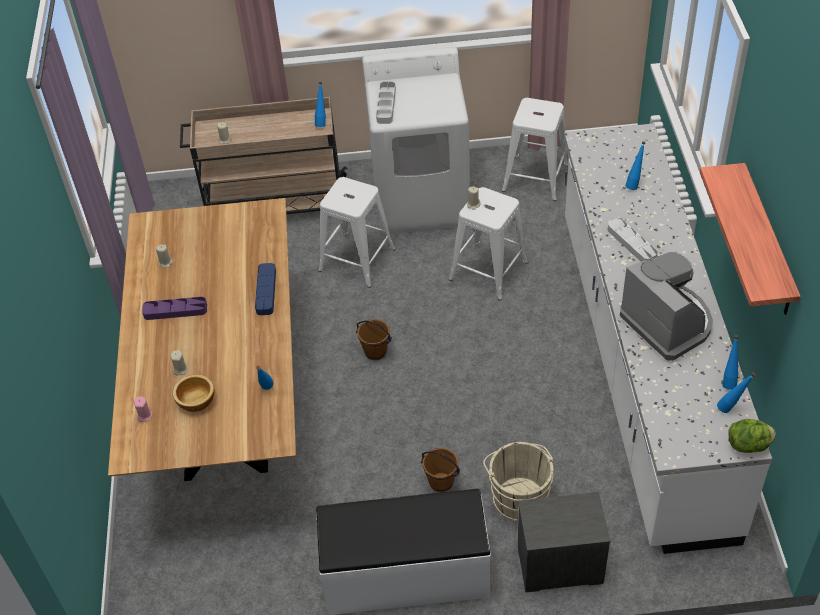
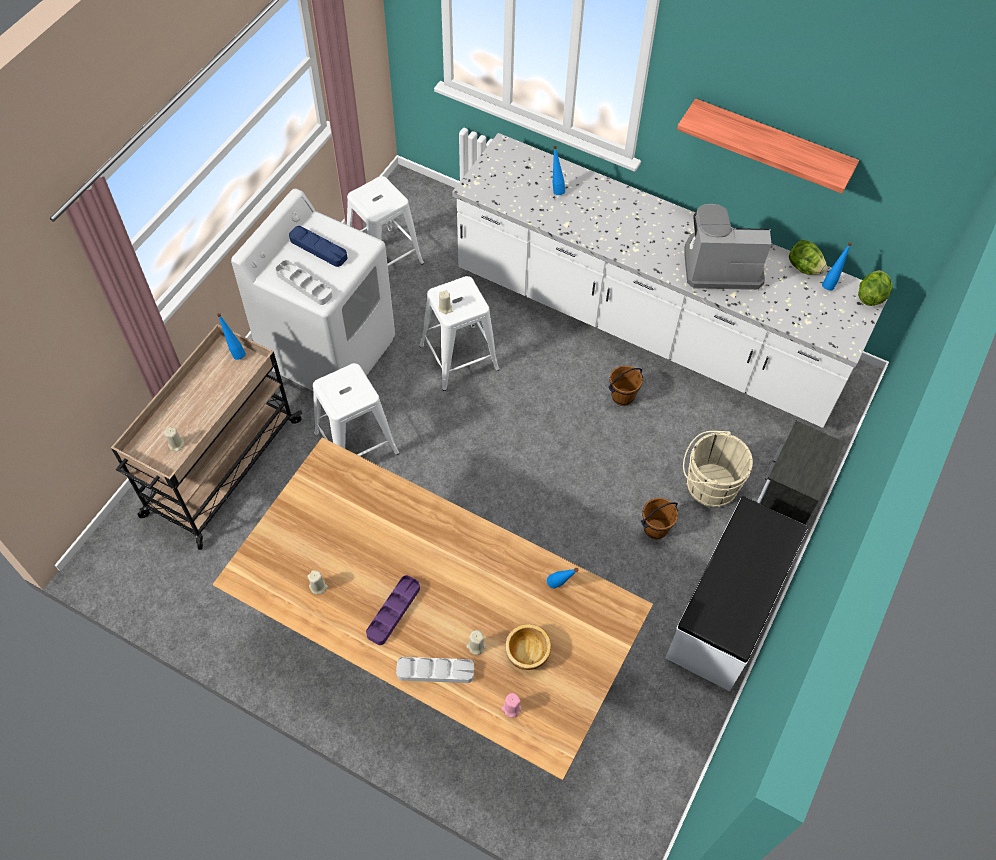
camera: 60 degrees left, 10 degrees up
blue tray [255,263,276,315] -> blue tray moved to [289,226,347,267]
brown bucket [356,319,392,360] -> brown bucket moved to [608,365,643,406]
grey tray [608,218,658,262] -> grey tray moved to [396,657,474,683]
blue bottle [723,335,739,390] -> lettuce [789,240,827,275]

